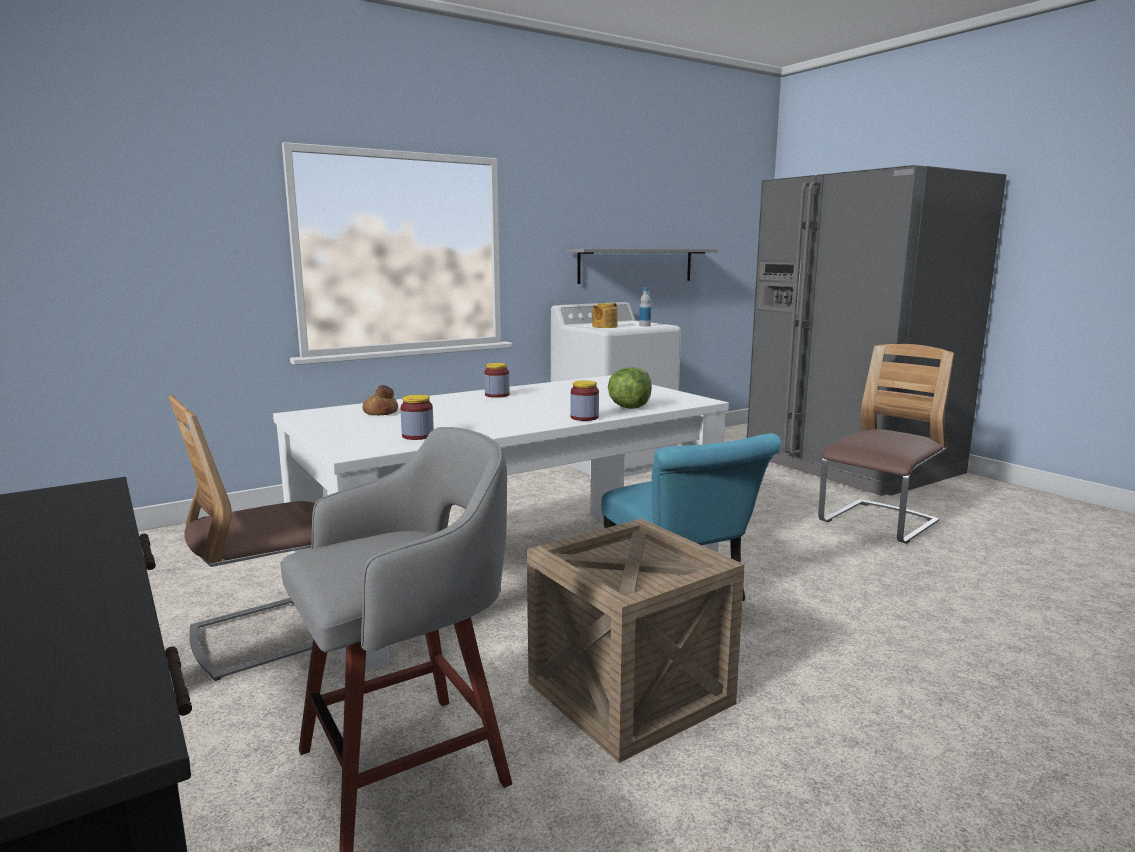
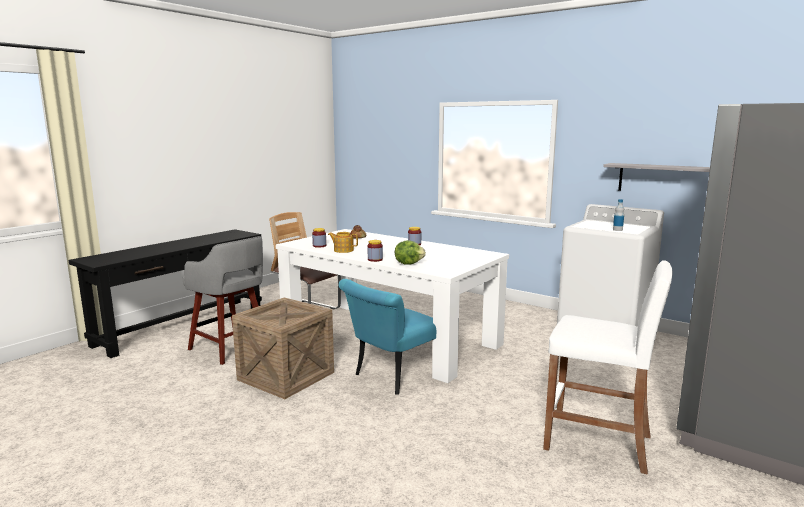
camera: 70 degrees right, 0 degrees up
teapot [592,303,617,328] -> teapot moved to [328,232,358,253]
chair [818,344,954,544] -> white stool [543,260,672,474]

